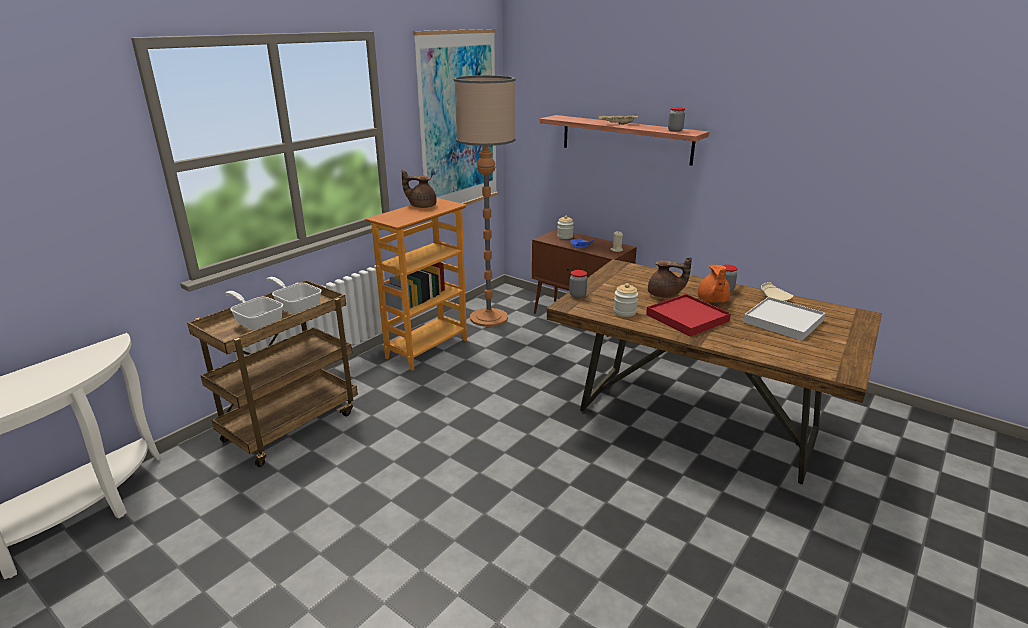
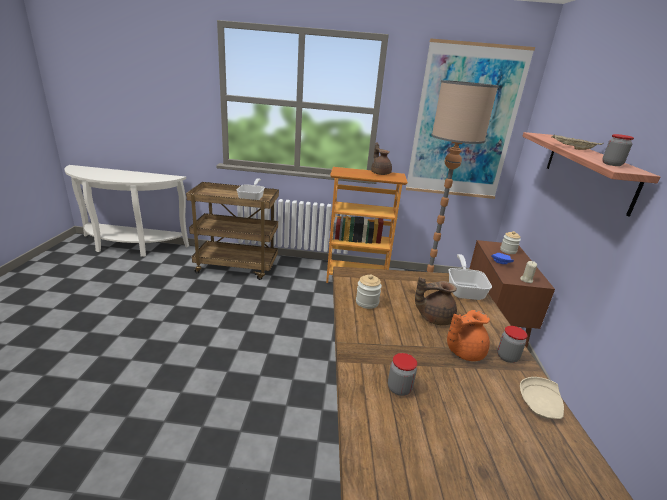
camera: 55 degrees right, 0 degrees up
frying pan [225,291,283,330] -> frying pan moved to [448,254,492,300]
jar [569,270,587,298] -> jar moved to [388,353,417,396]
red tray [646,294,731,336] -> none
brown teapot [648,257,692,298] -> brown teapot turned 105 degrees clockwise [415,277,457,326]
white tray [743,297,825,341] -> none

